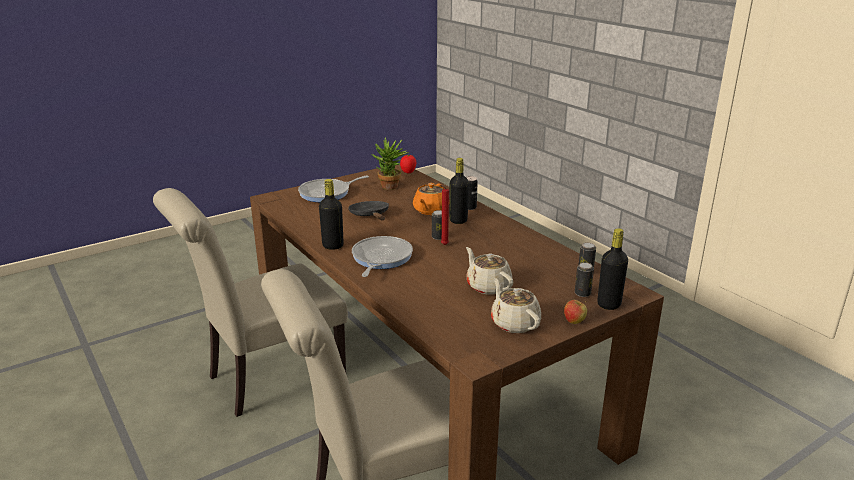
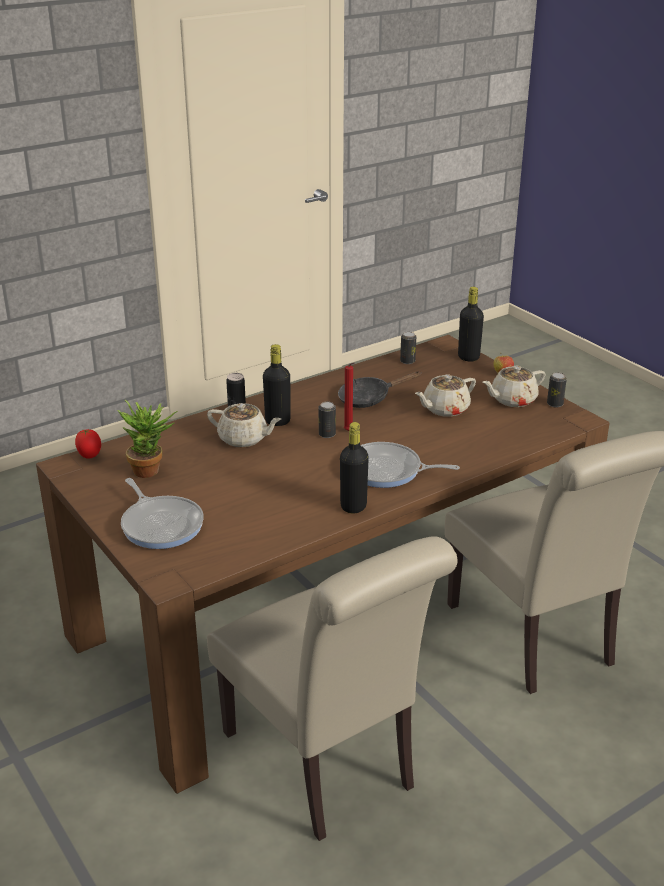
camera: 90 degrees left, 5 degrees up
black frying pan [349,201,389,220] -> black frying pan moved to [338,371,421,408]
orange teapot [413,183,450,215] -> beige teapot [207,403,281,448]
can [575,262,594,297] -> can moved to [547,372,567,407]

